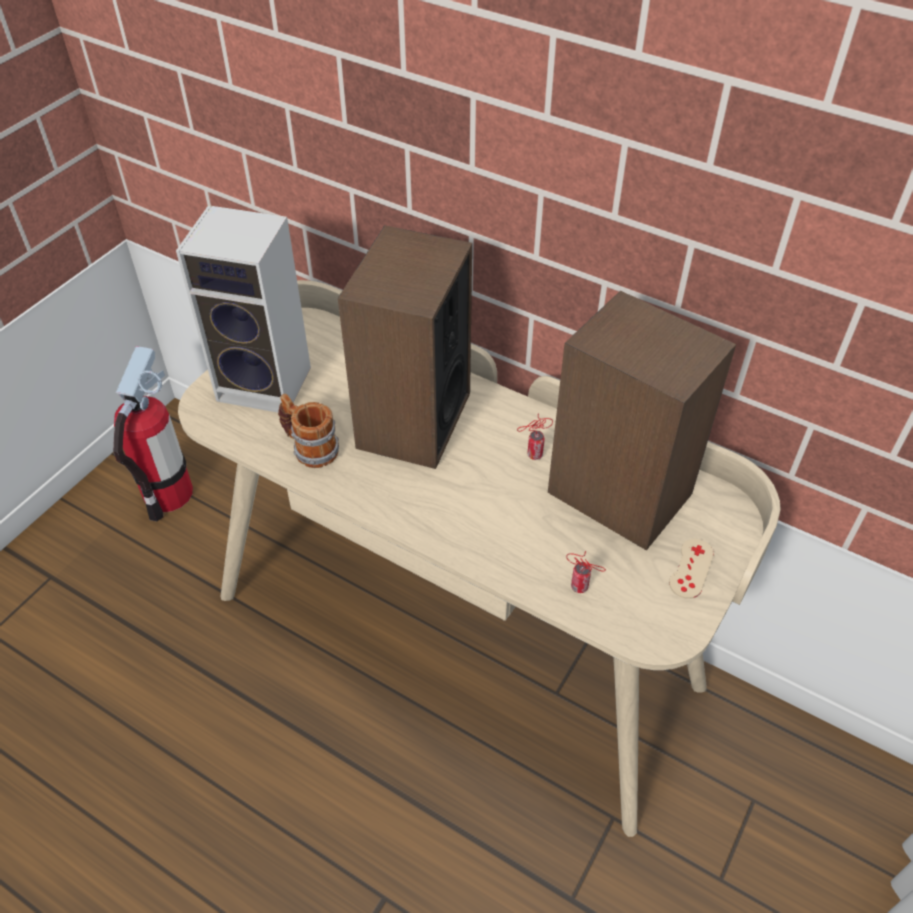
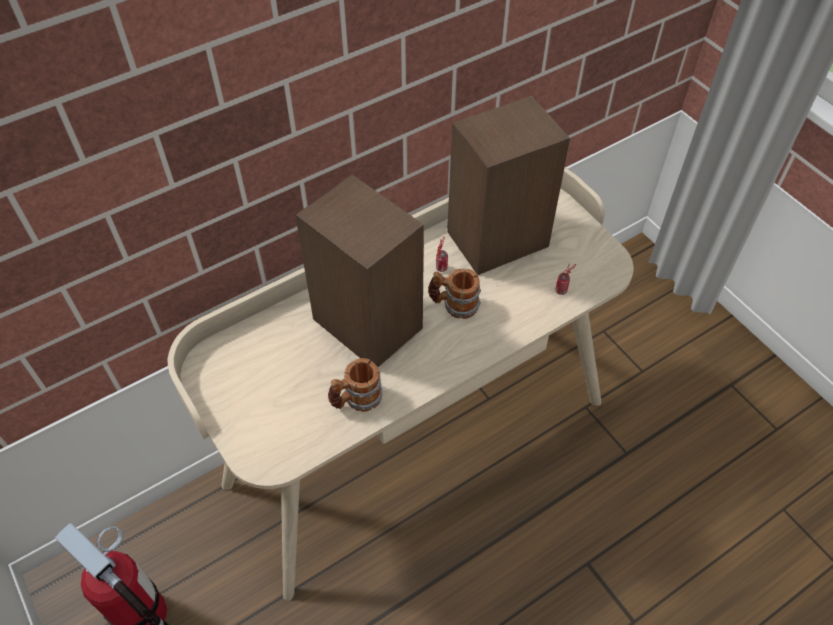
camera: 65 degrees left, 5 degrees up
speaker [176,205,311,412] -> none
beige game controller [669,539,714,599] -> none
none -> mug [428,268,481,319]

